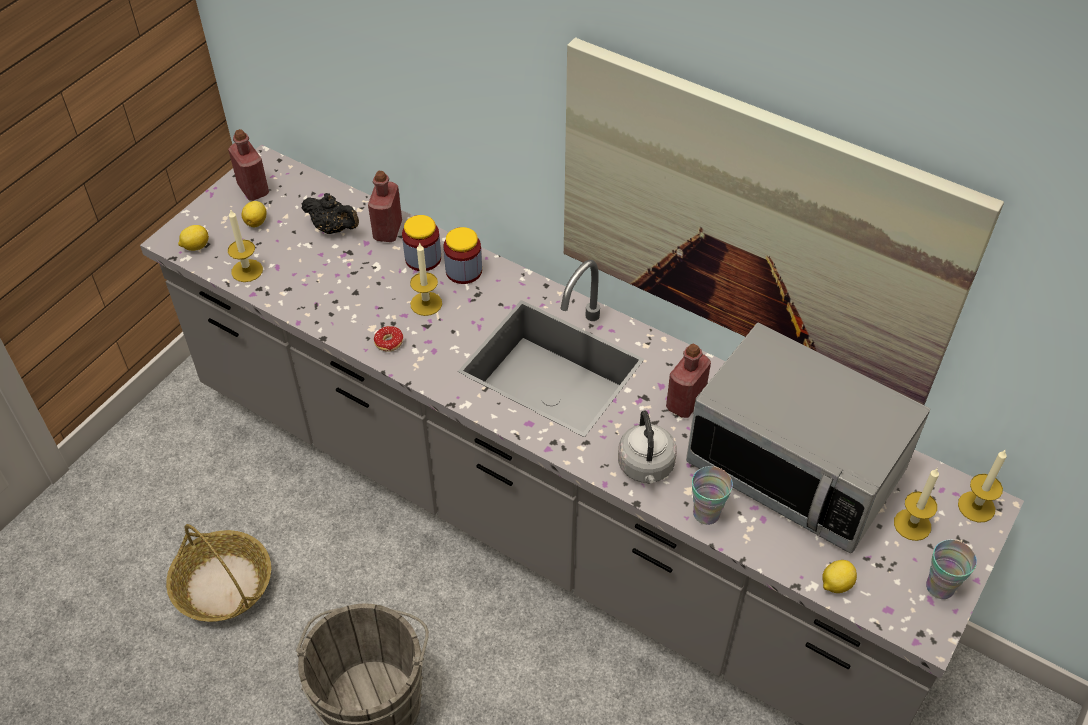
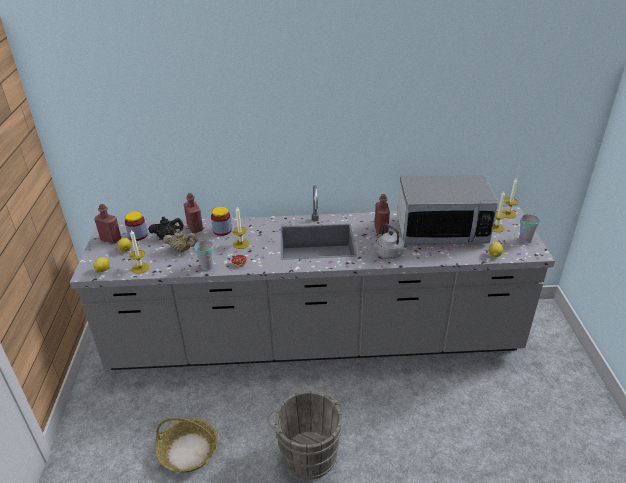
camera: 35 degrees left, 15 degrees down
jar [444,227,482,284] -> jar moved to [125,211,148,241]
picture [564,37,1004,405] -> none
cup [692,466,733,525] -> cup moved to [194,240,213,270]
none -> beige teapot [163,229,198,252]

